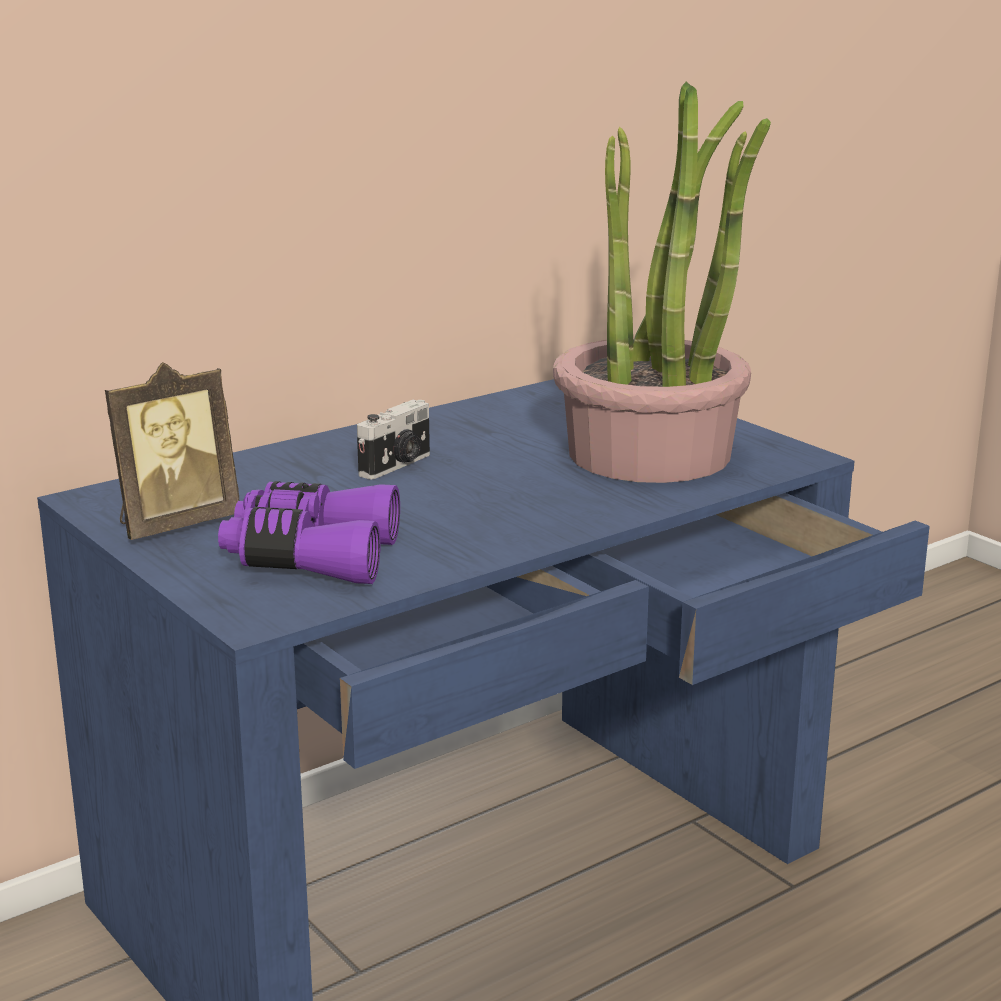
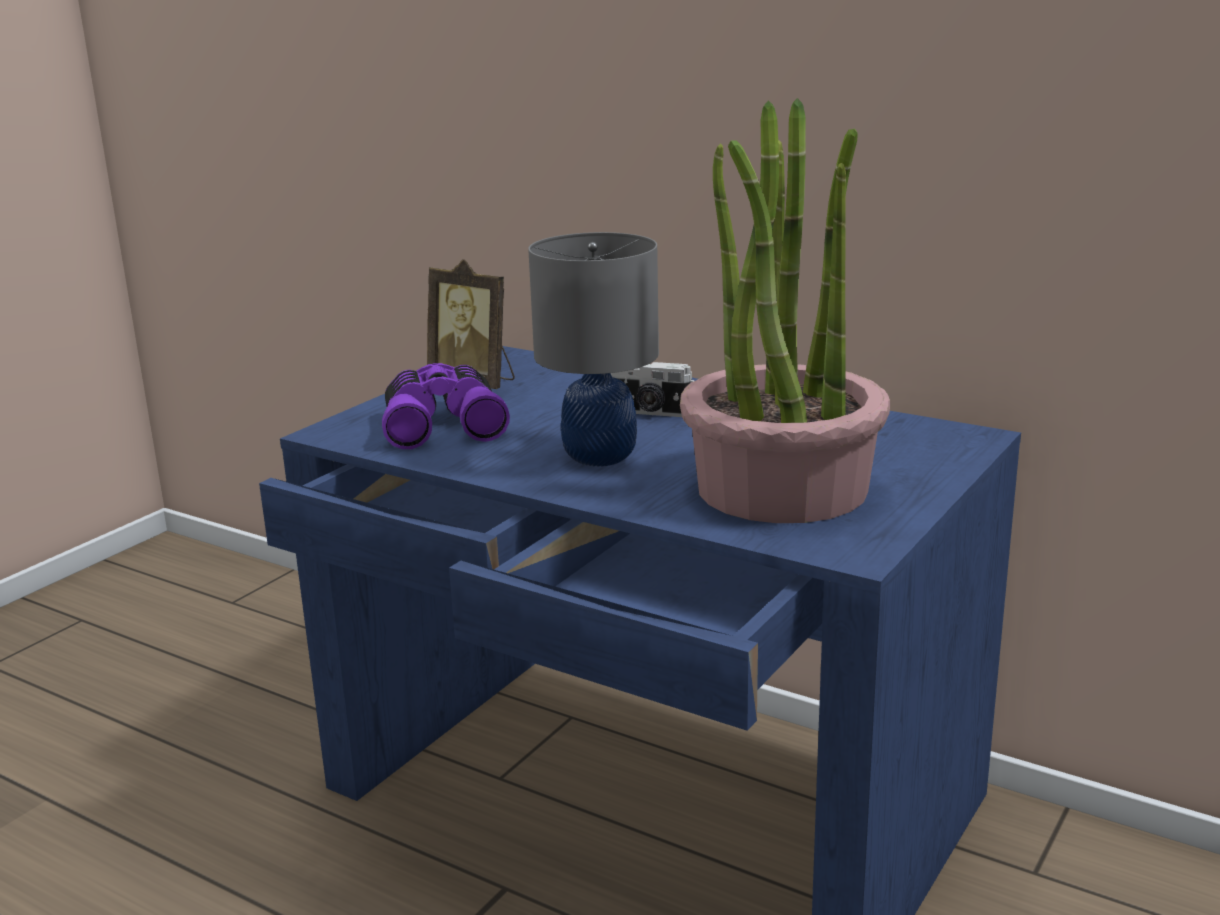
camera: 70 degrees right, 0 degrees up
none -> grey table lamp [528,232,659,467]

